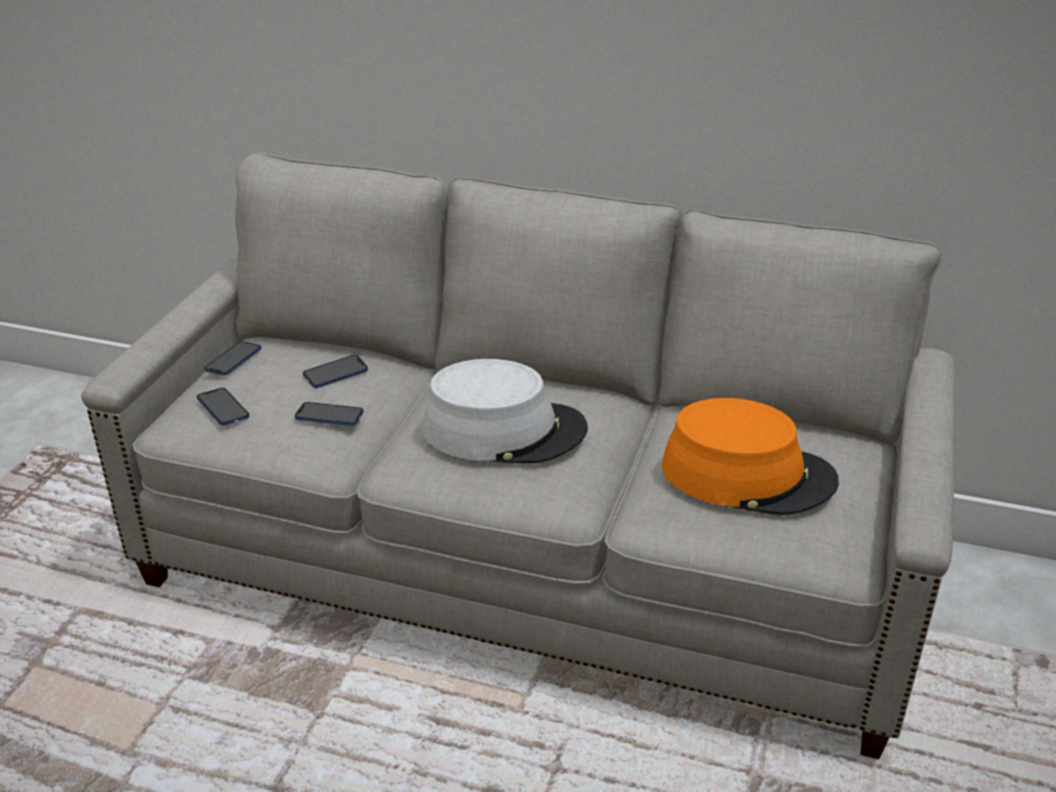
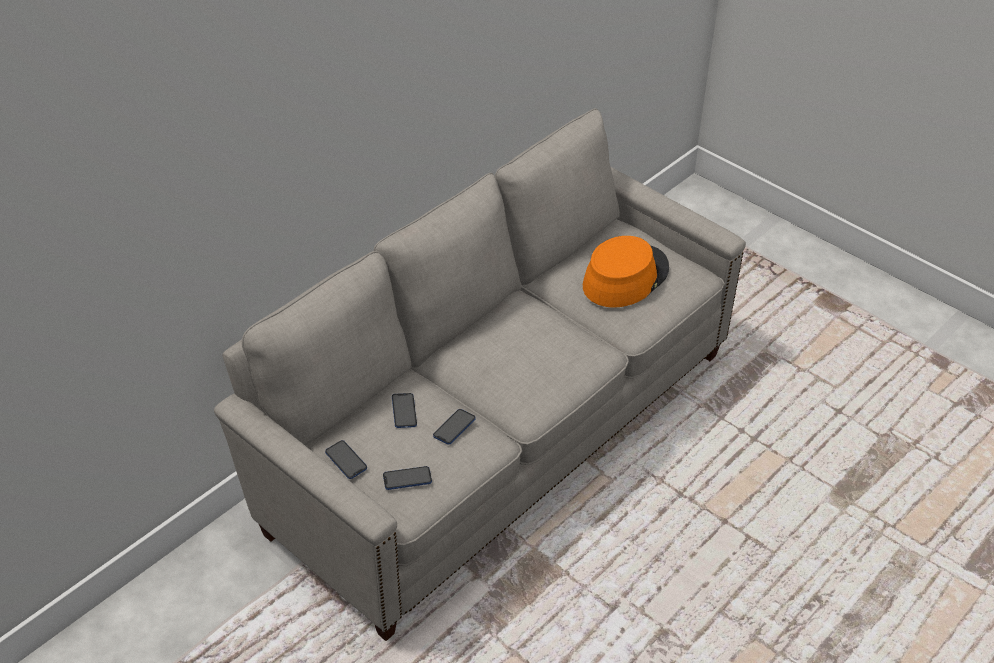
camera: 65 degrees left, 10 degrees up
grey hat [422,359,588,464] -> none

